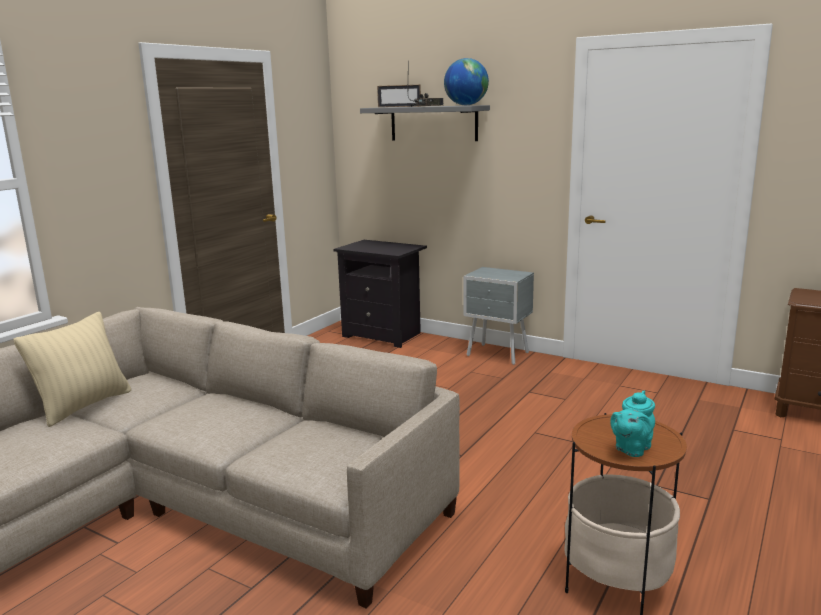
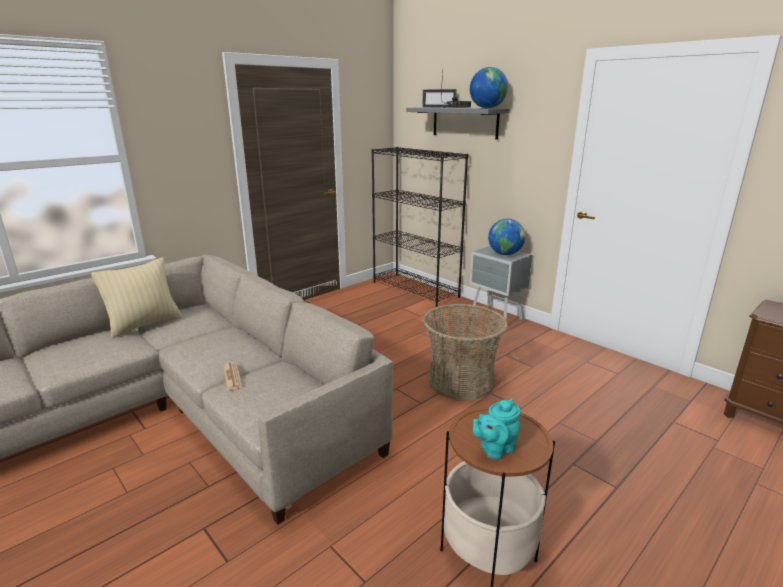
camera: 15 degrees right, 5 degrees up
black nightstand [334,240,427,348] -> black bookcase [371,147,468,307]
none -> newspaper [223,362,242,390]
none -> basket [423,304,508,400]
none -> globe [488,219,525,255]

